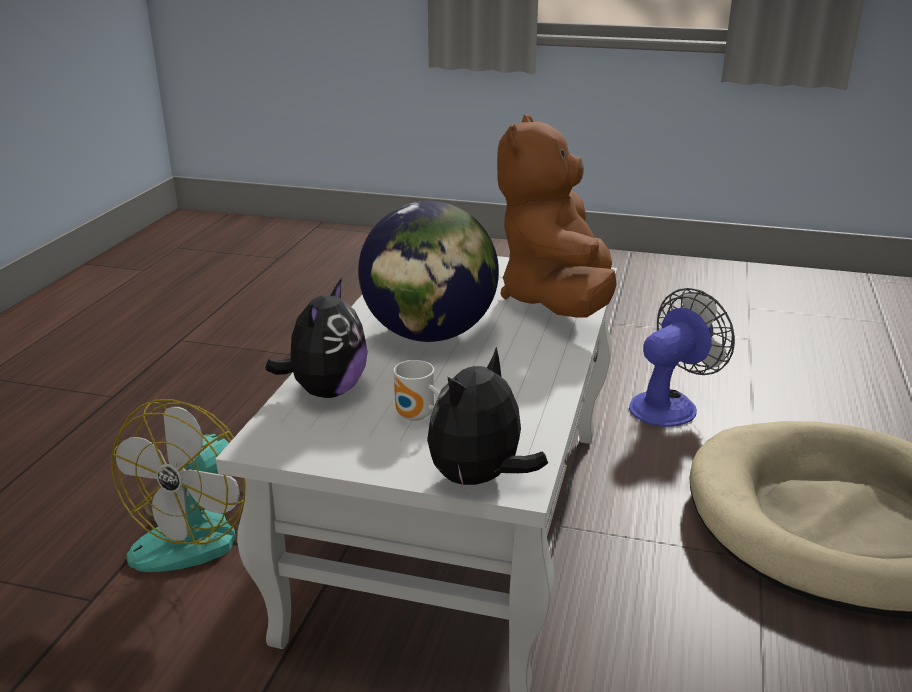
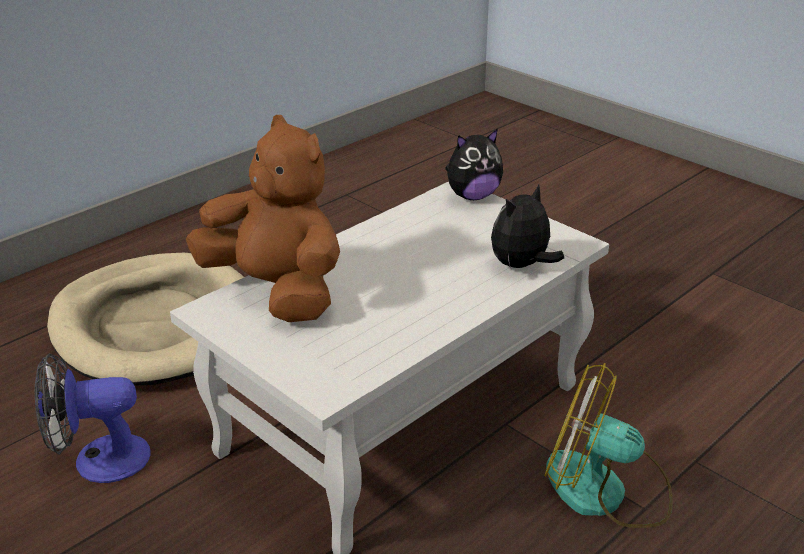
camera: 150 degrees left, 5 degrees up
fan [111,399,246,572] -> fan turned 120 degrees counterclockwise [545,363,673,528]
globe [358,201,499,342] -> none
mug [393,360,439,421] -> none
brown plush toy [497,114,617,318] -> brown plush toy turned 90 degrees counterclockwise [186,115,340,322]

